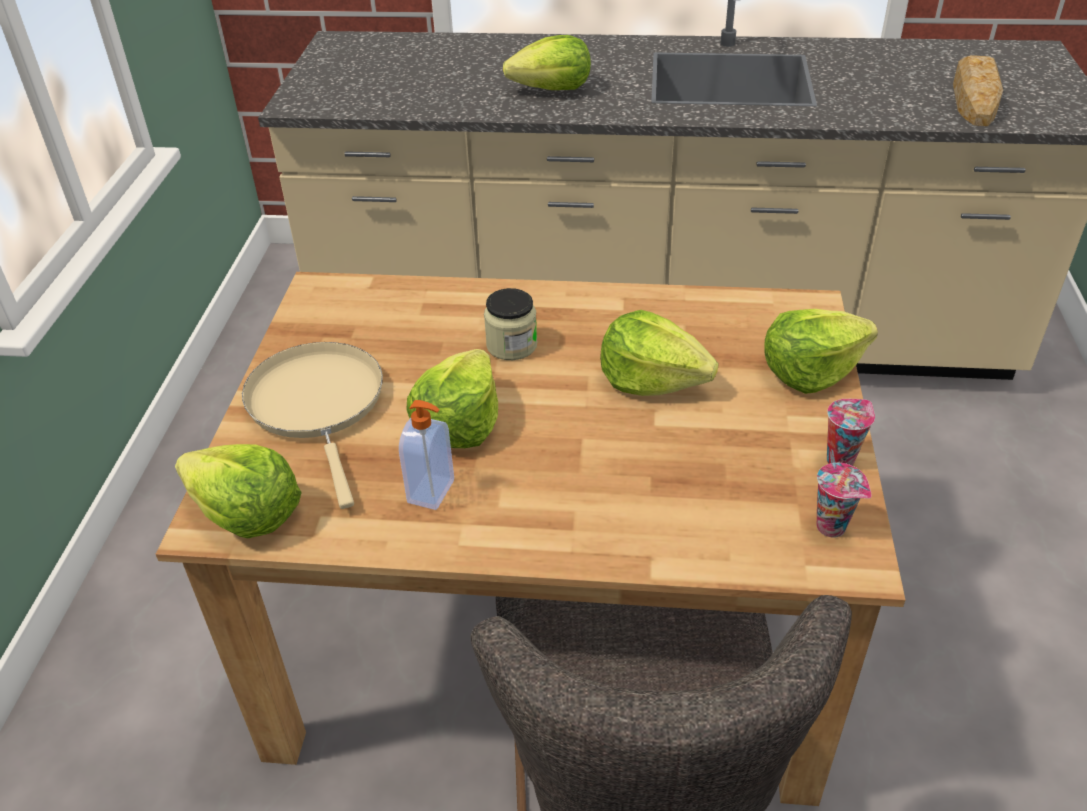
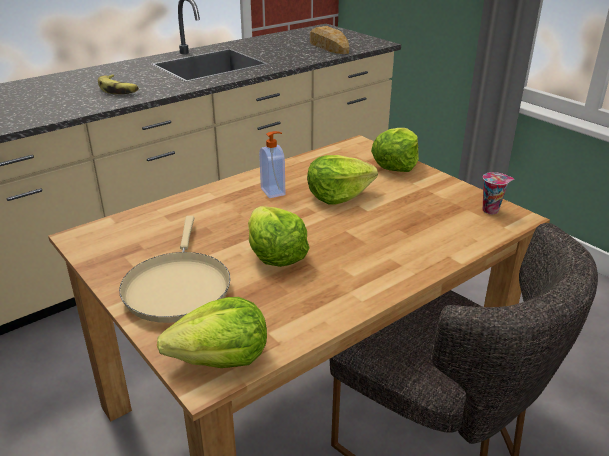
camera: 45 degrees left, 10 degrees down
beige frying pan [242,342,383,509] -> beige frying pan turned 120 degrees counterclockwise [119,216,230,323]
soap dispenser [399,400,454,510] -> soap dispenser moved to [259,131,285,198]
jar [484,288,537,360] -> none
lettuce [503,35,591,90] -> banana [98,74,139,94]
cup [827,399,875,466] -> none

